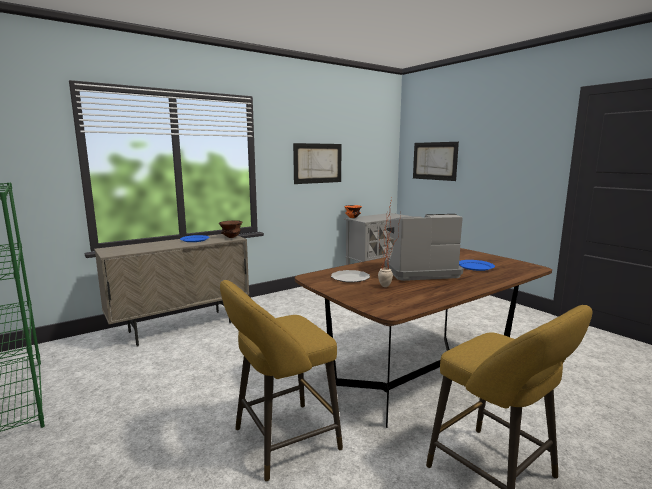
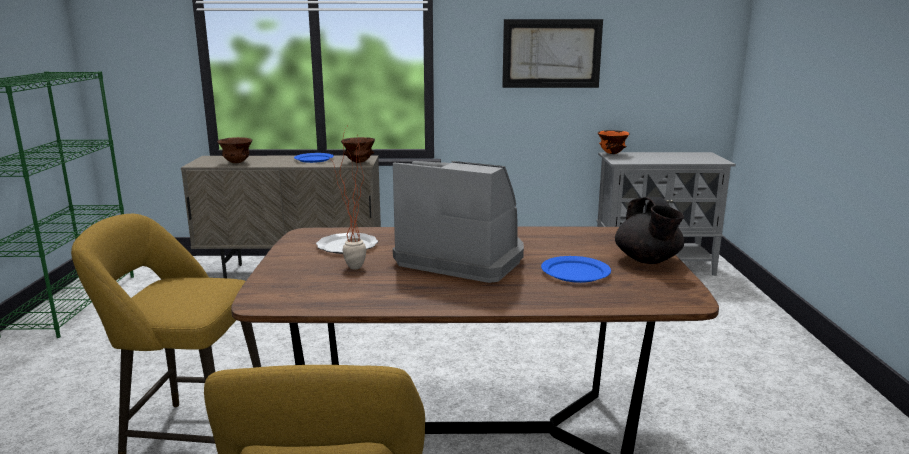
camera: 35 degrees right, 5 degrees up
picture [413,142,459,181] -> none
none -> brown bowl [217,137,252,163]
none -> black teapot [615,197,684,264]

